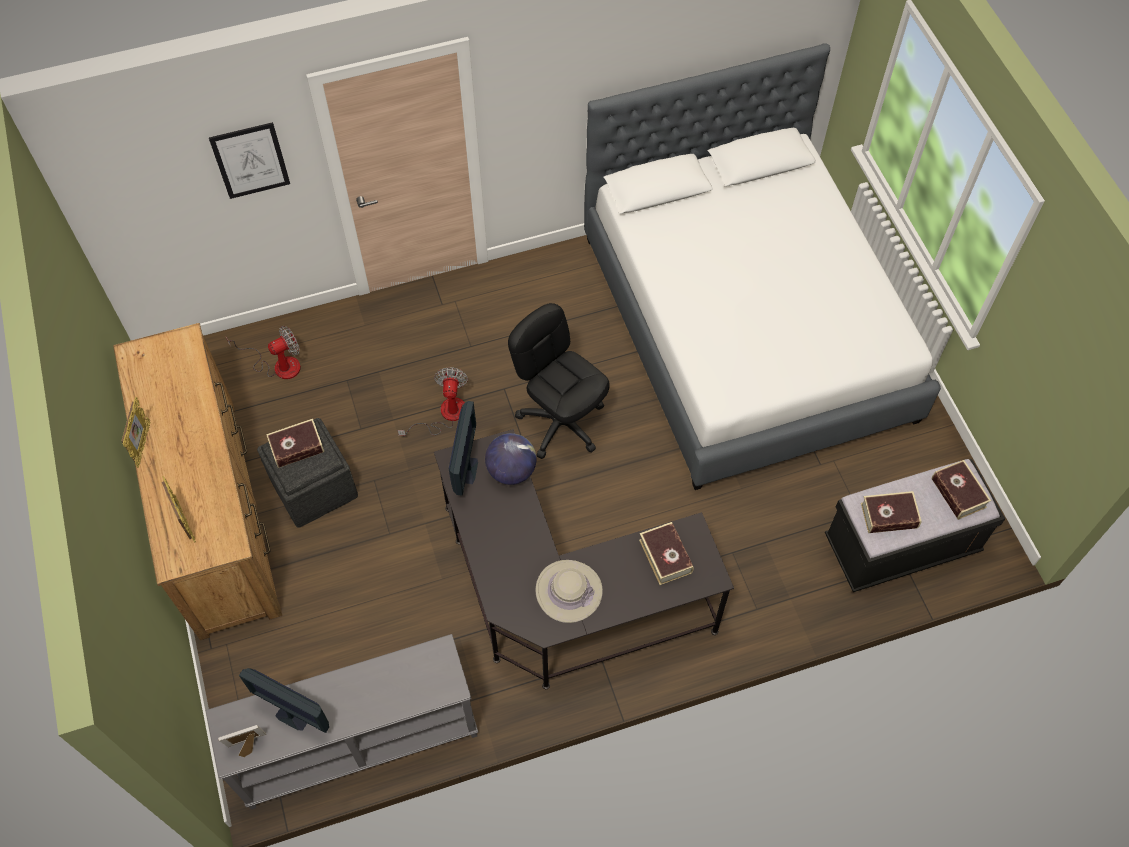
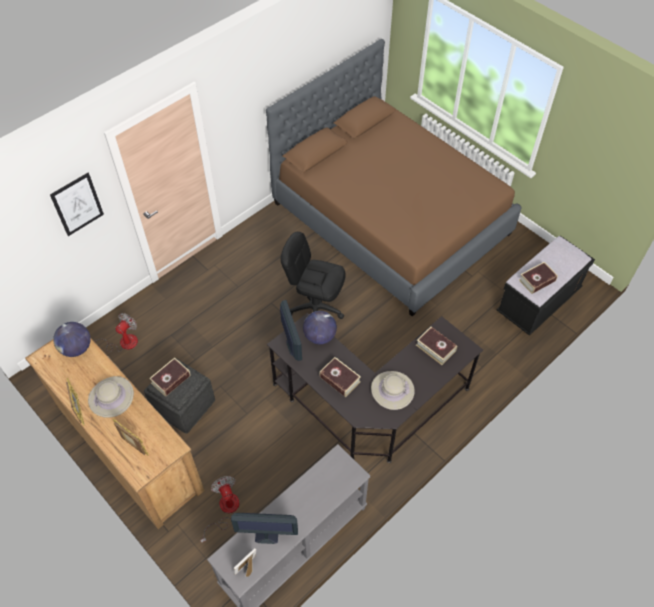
camera: 25 degrees left, 5 degrees down
fan [397,367,468,437] -> fan moved to [200,476,240,543]
white bed [584,43,941,490] -> brown bed [266,39,522,316]
book [931,460,991,520] -> book moved to [319,357,361,397]
none -> globe [53,322,91,357]
none -> beige hat [88,376,134,418]

